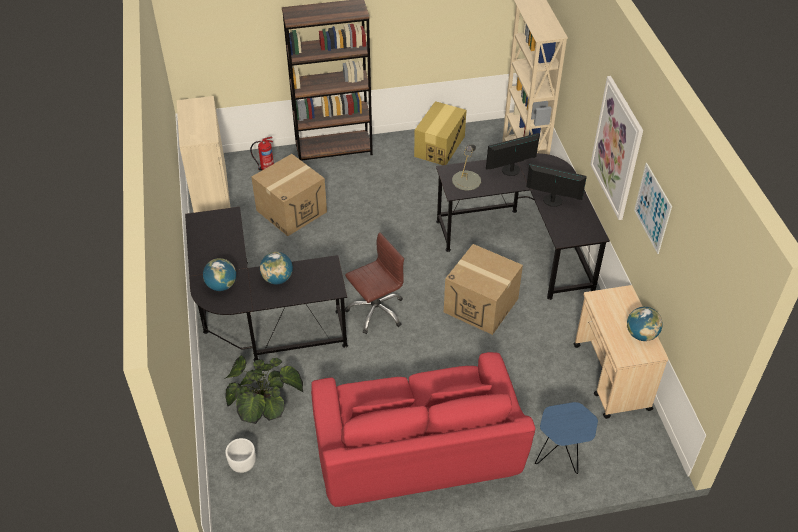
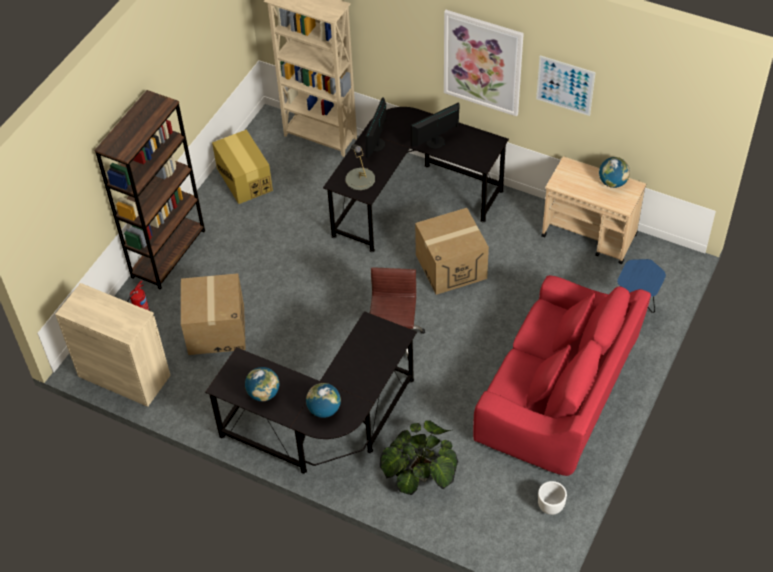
camera: 50 degrees left, 5 degrees up
white planter [226,438,256,473] -> white planter moved to [538,481,567,515]
globe [260,252,293,284] -> globe moved to [245,367,279,401]

